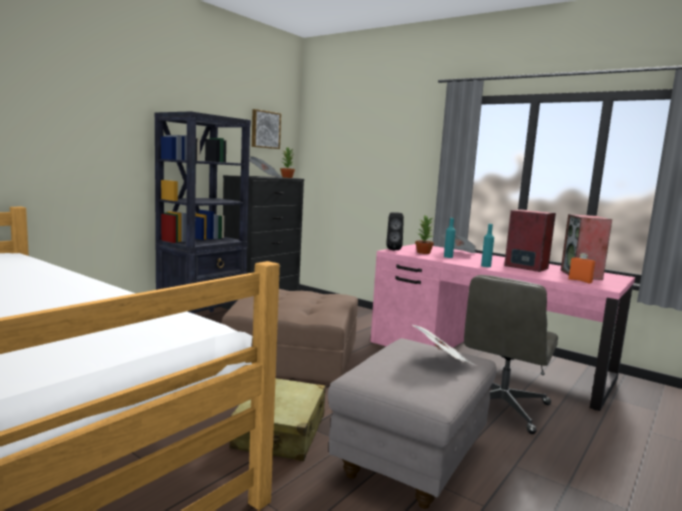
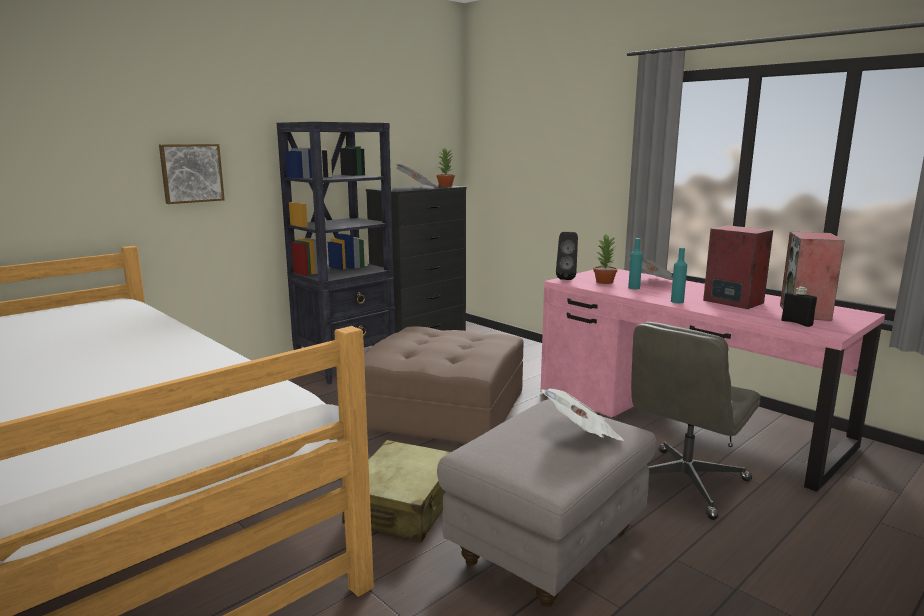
camera: 10 degrees right, 5 degrees up
picture [252,109,281,149] -> picture moved to [159,144,225,204]
orange bottle [568,253,595,283] -> black bottle [781,287,817,327]

